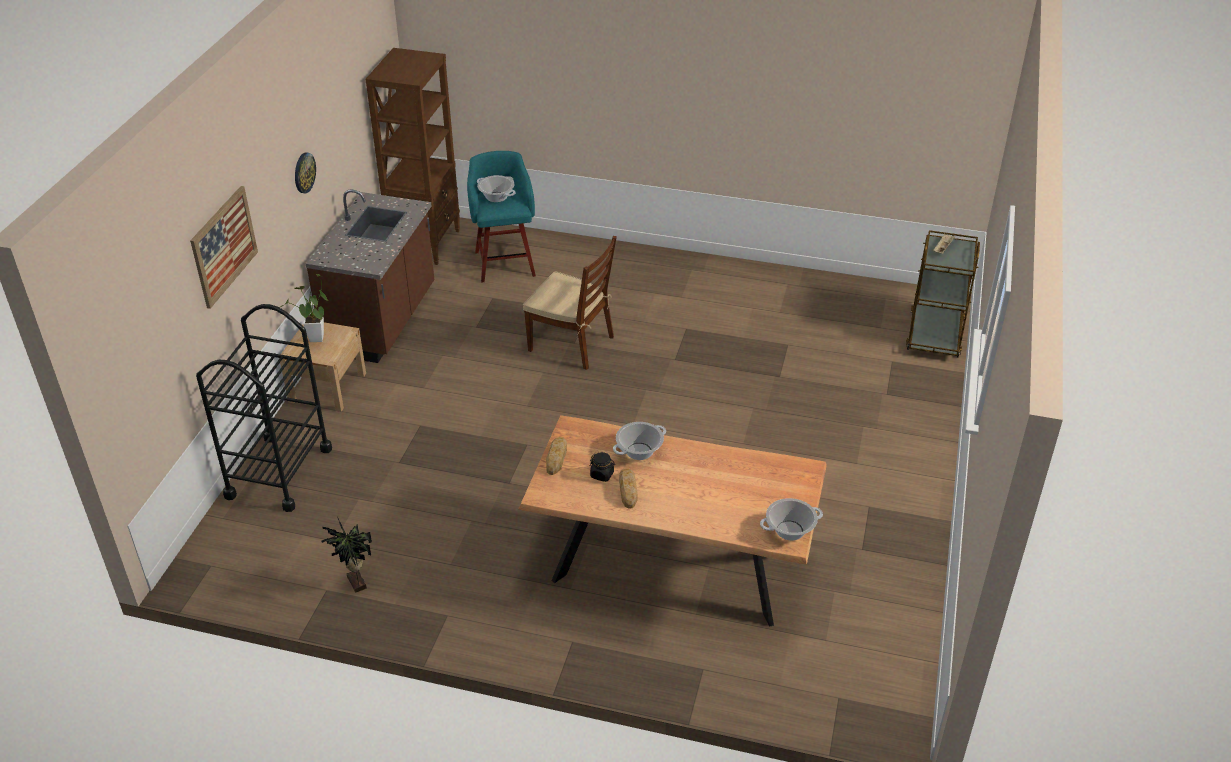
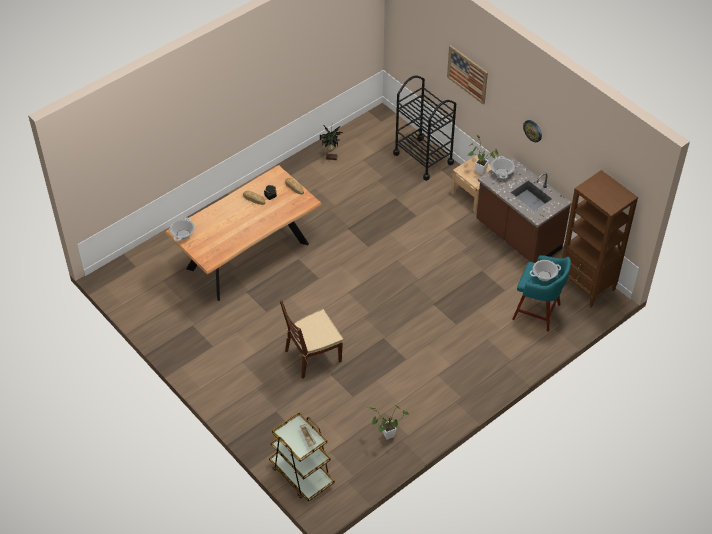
camera: 125 degrees right, 10 degrees up
brown chair [523,236,617,370] -> brown chair moved to [280,300,343,379]
cooking pot [613,422,666,460] -> cooking pot moved to [490,156,515,179]
none -> potted plant [368,405,409,440]

